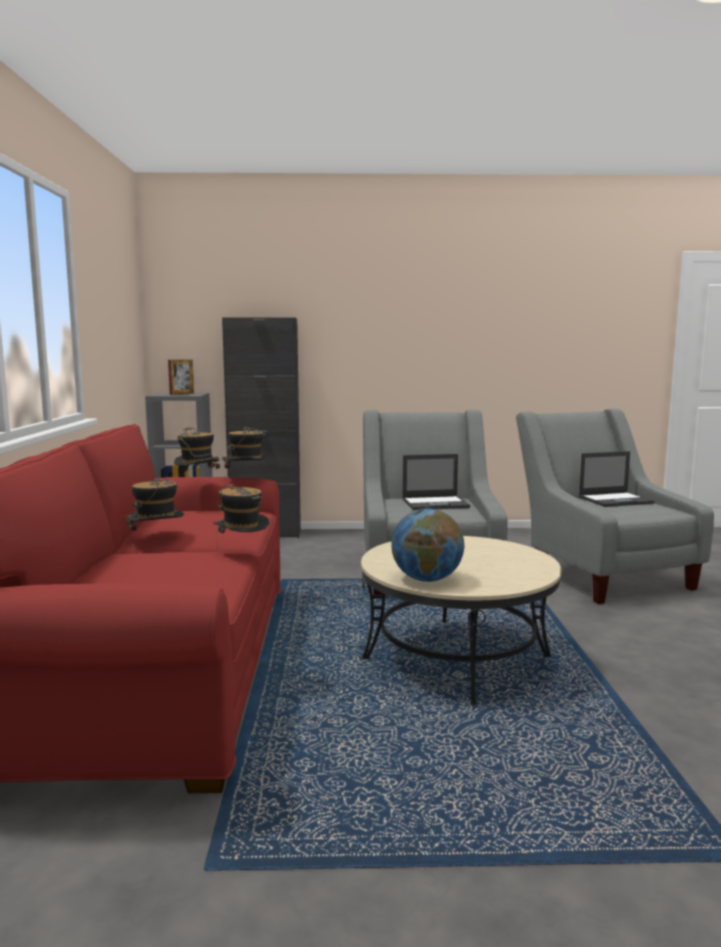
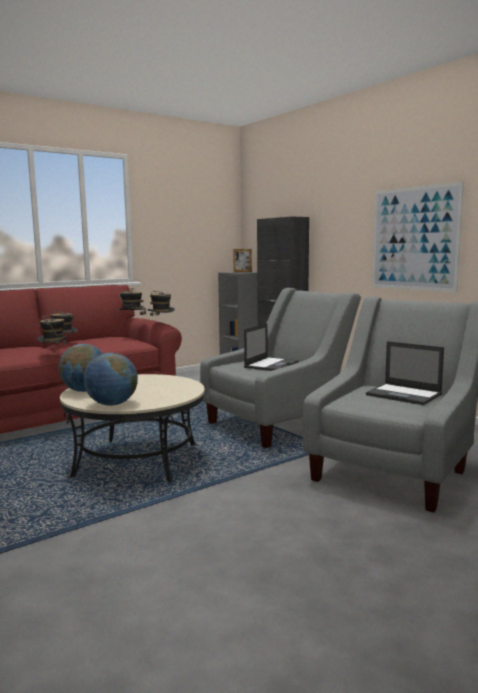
camera: 55 degrees right, 0 degrees up
laptop [402,454,470,510] -> laptop turned 105 degrees counterclockwise [244,323,298,371]
none -> globe [84,353,138,406]
none -> picture [372,181,464,292]

